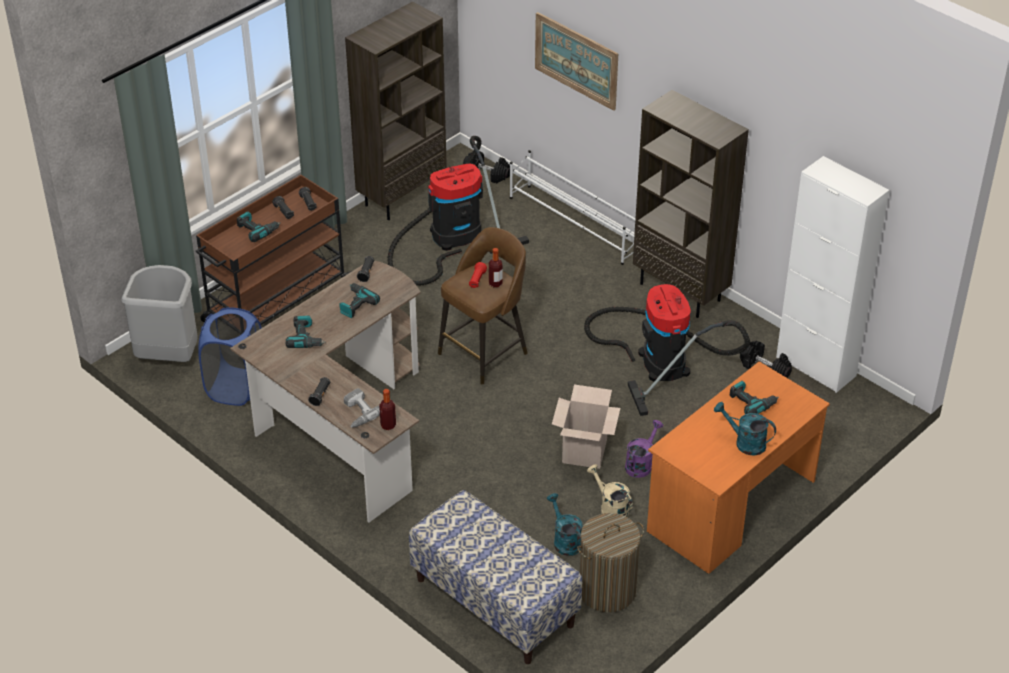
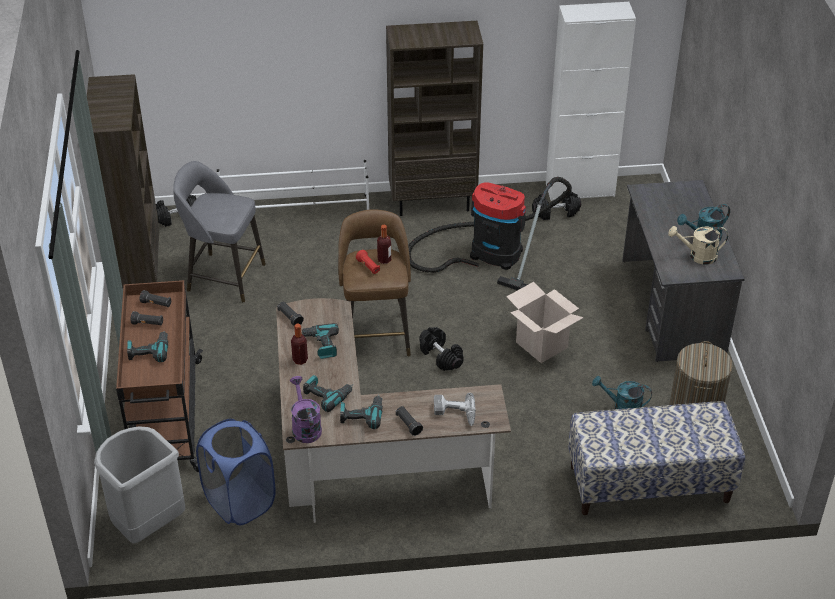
camera: 50 degrees left, 0 degrees up
bottle [379,389,396,430] -> bottle moved to [291,323,308,365]
vacuum cleaner [387,136,529,286] -> grey stool [173,161,266,302]
picture [535,12,618,111] -> none
beige watering can [587,464,633,517] -> beige watering can moved to [668,226,728,265]
purple watering can [625,420,664,478] -> purple watering can moved to [290,376,322,443]
orange desk [647,362,830,574] -> grey desk [622,180,745,362]
power drill [730,381,779,414] -> power drill moved to [340,395,383,429]
none -> black dumbbell [419,327,463,371]

